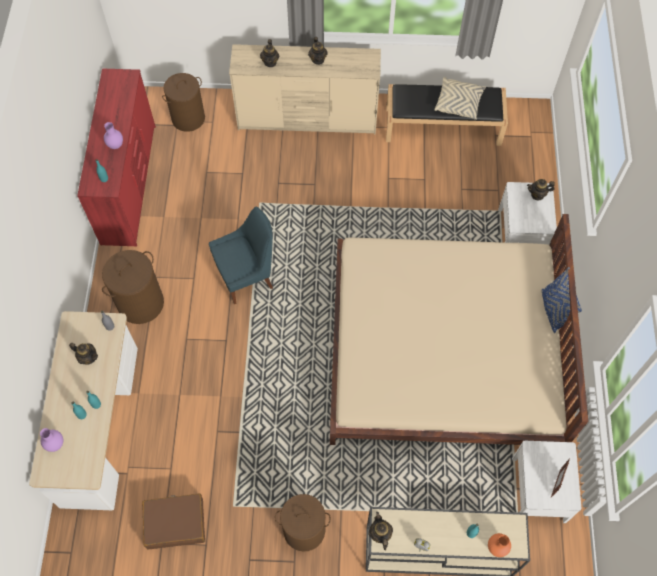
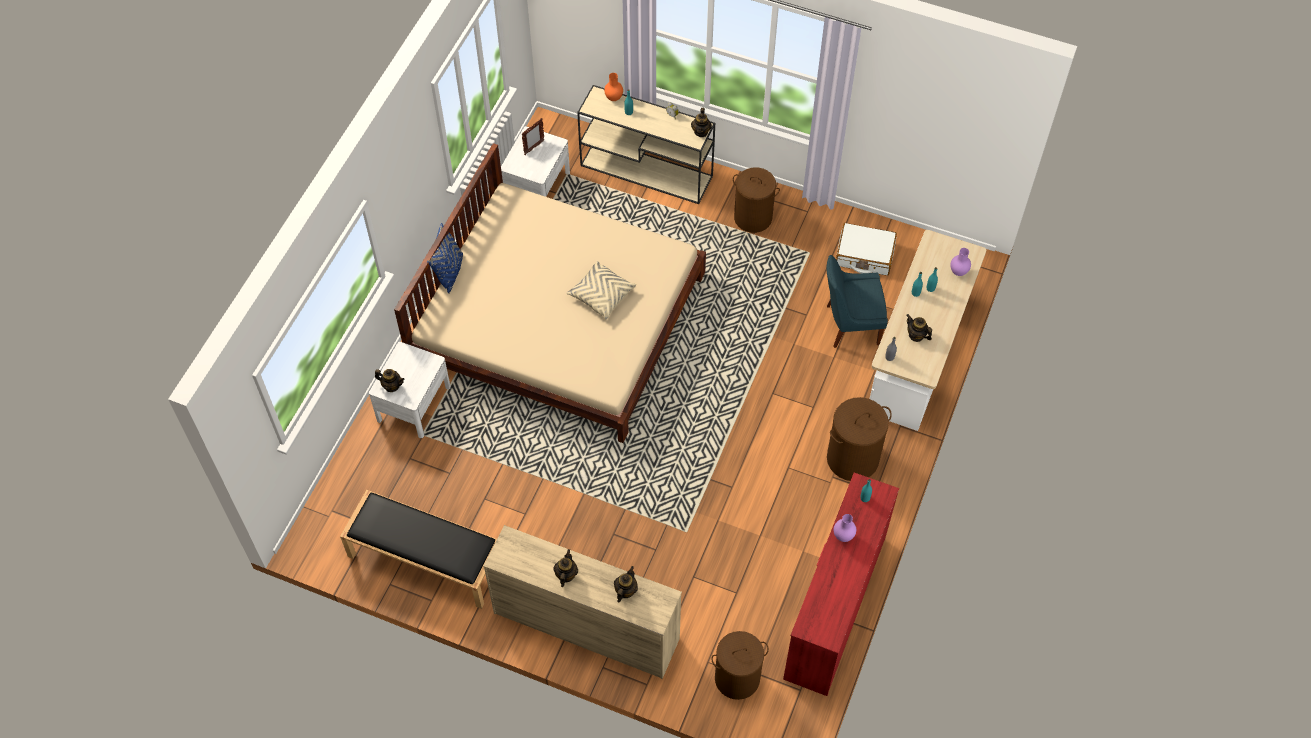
camera: 160 degrees left, 5 degrees down
brown suitcase [142,494,205,549] -> white suitcase [836,223,897,276]
blue chair [209,207,273,304] -> blue chair moved to [826,255,888,348]
beige pillow [434,77,486,120] -> beige pillow moved to [566,261,636,320]

